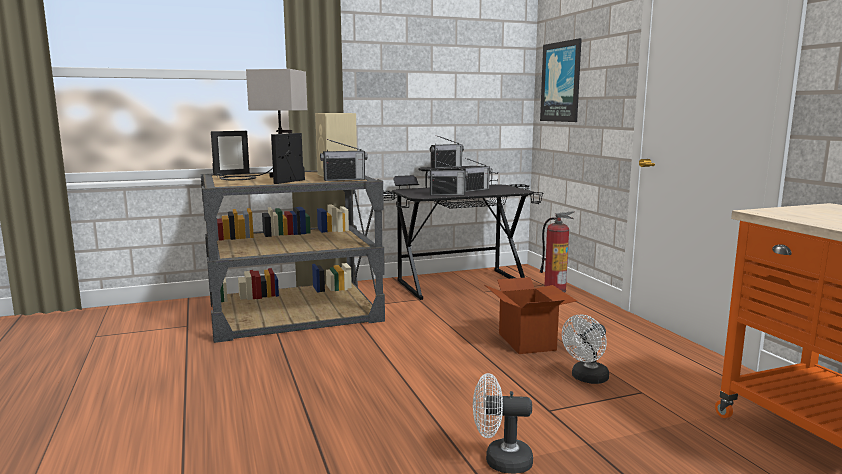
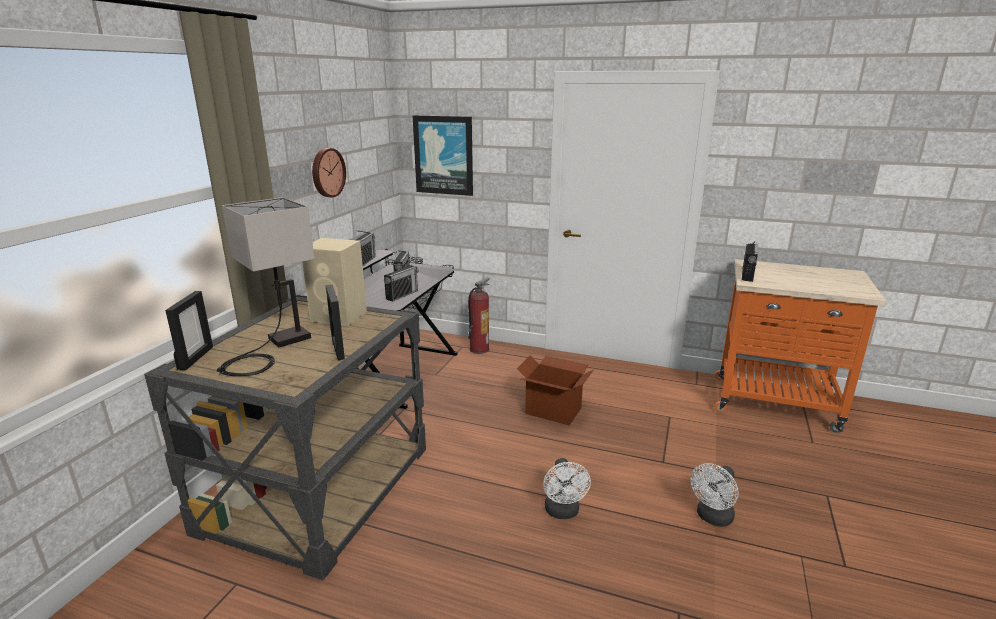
camera: 50 degrees left, 10 degrees up
radio [320,139,368,181] -> radio moved to [742,241,758,282]
white fan [562,315,609,384] -> white fan moved to [543,458,591,519]
none -> wall clock [312,148,346,197]

